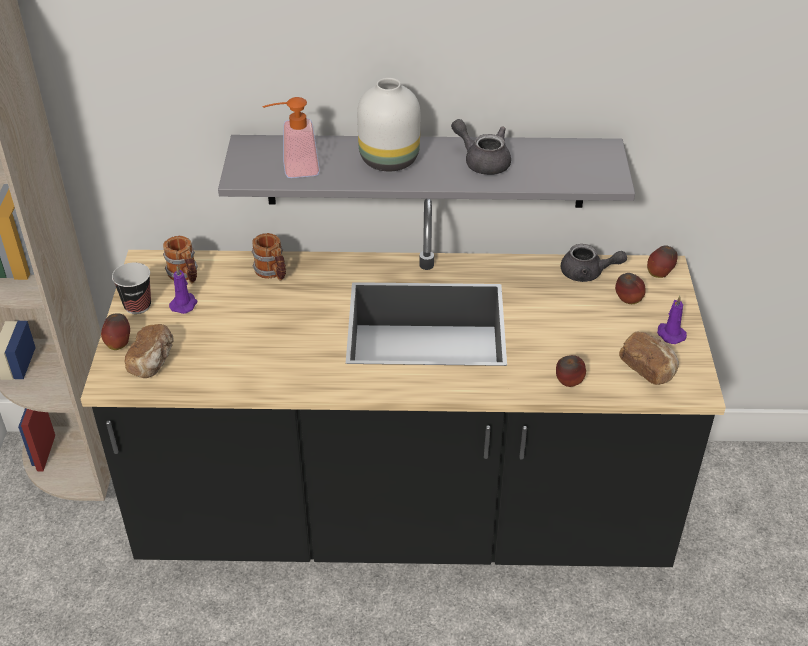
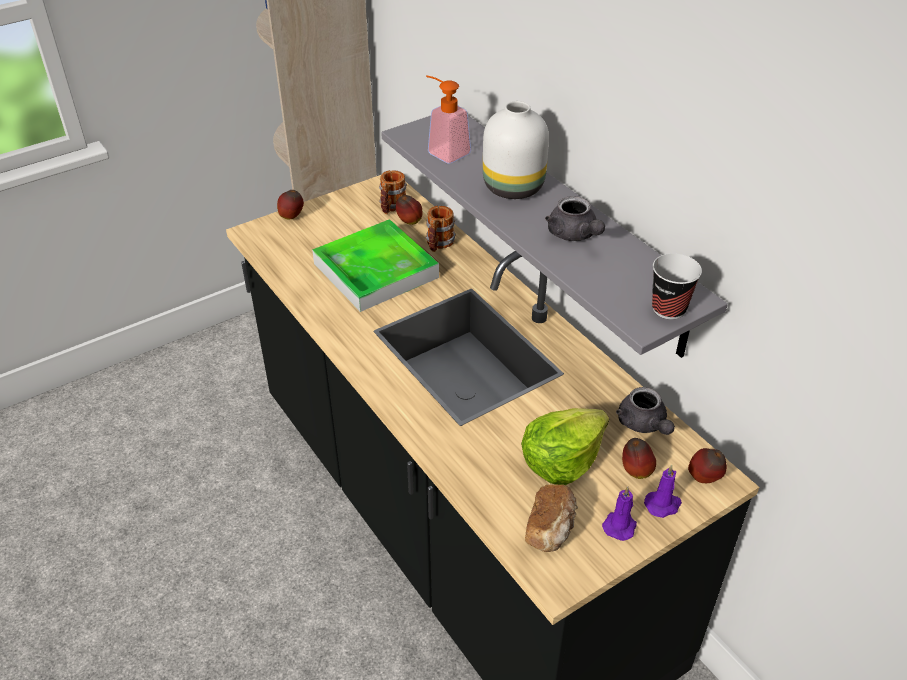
camera: 55 degrees right, 0 degrees up
cup [112,263,151,314] -> cup moved to [652,253,702,320]
bread [125,324,174,378] -> none
purple candle [169,266,197,314] -> purple candle moved to [644,465,682,518]
grey teapot [451,119,511,175] -> grey teapot turned 150 degrees clockwise [545,196,605,241]
apple [556,355,586,387] -> apple moved to [396,195,422,225]
none -> tray [312,219,439,312]
none -> lettuce [521,408,609,485]

